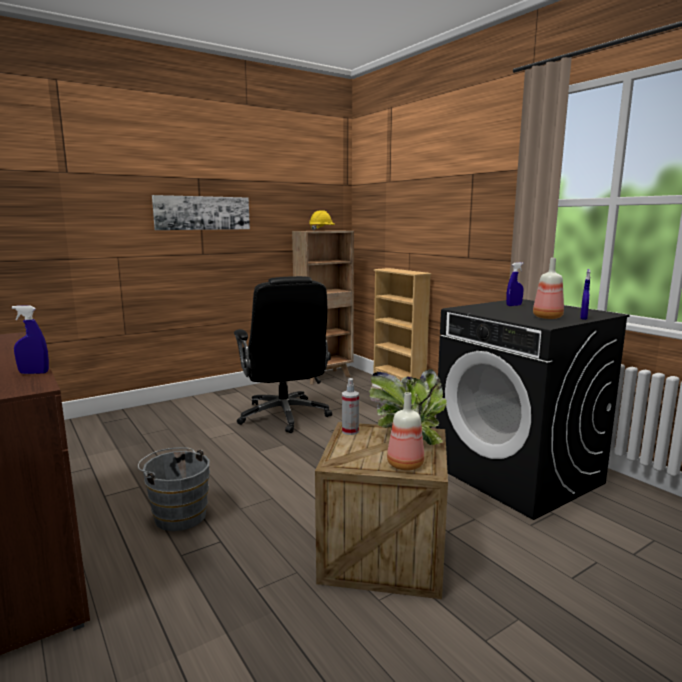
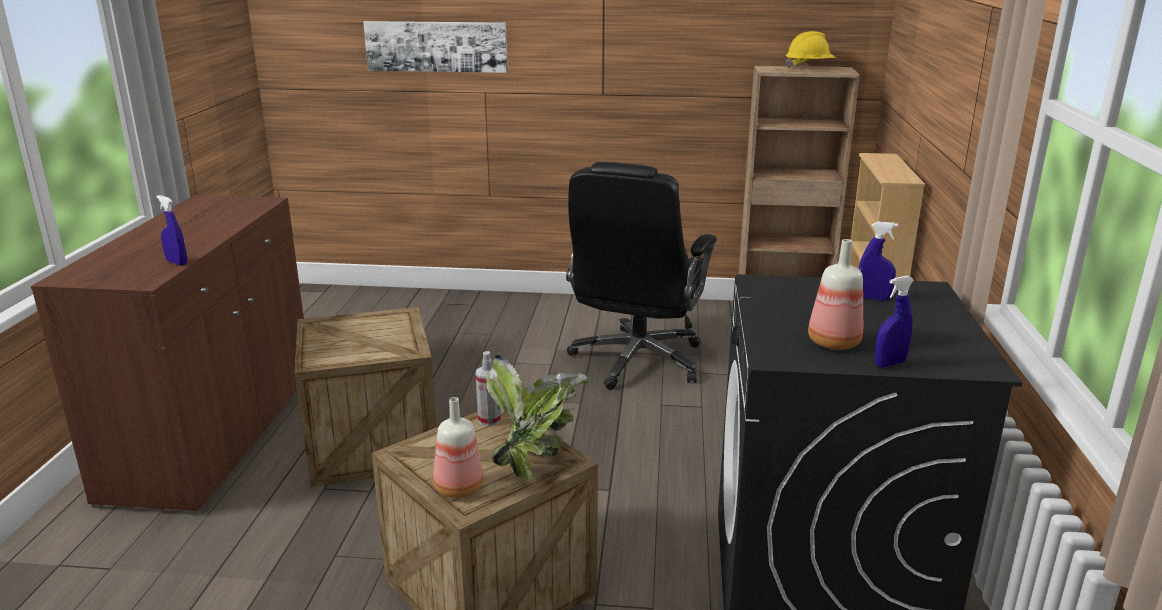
camera: 40 degrees right, 10 degrees up
grey bucket [138,447,210,531] -> crate [294,307,437,487]
picture [152,195,250,230] -> picture moved to [363,21,507,73]

